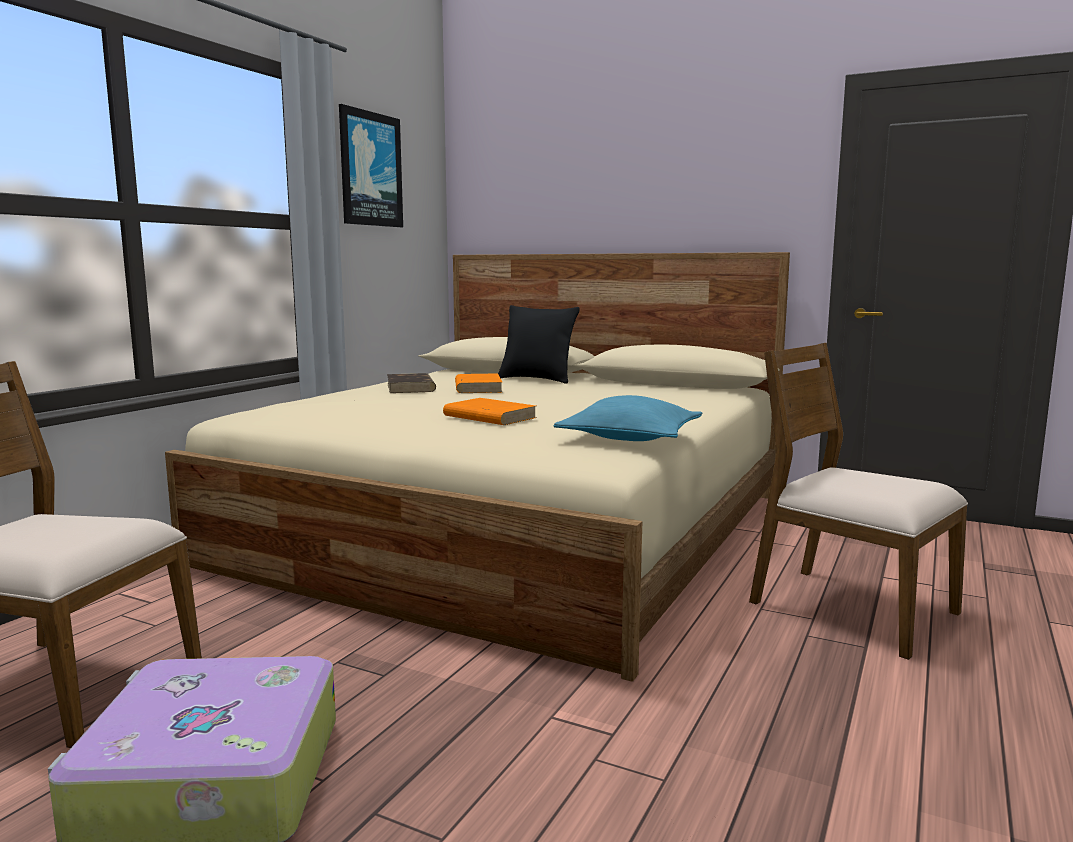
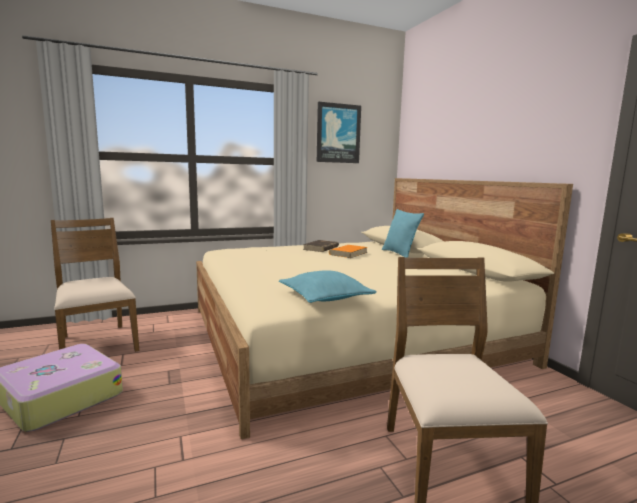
camera: 40 degrees right, 0 degrees up
orange book [443,398,537,425] -> none
black pillow [498,305,580,384] -> turquoise pillow [382,209,424,258]

